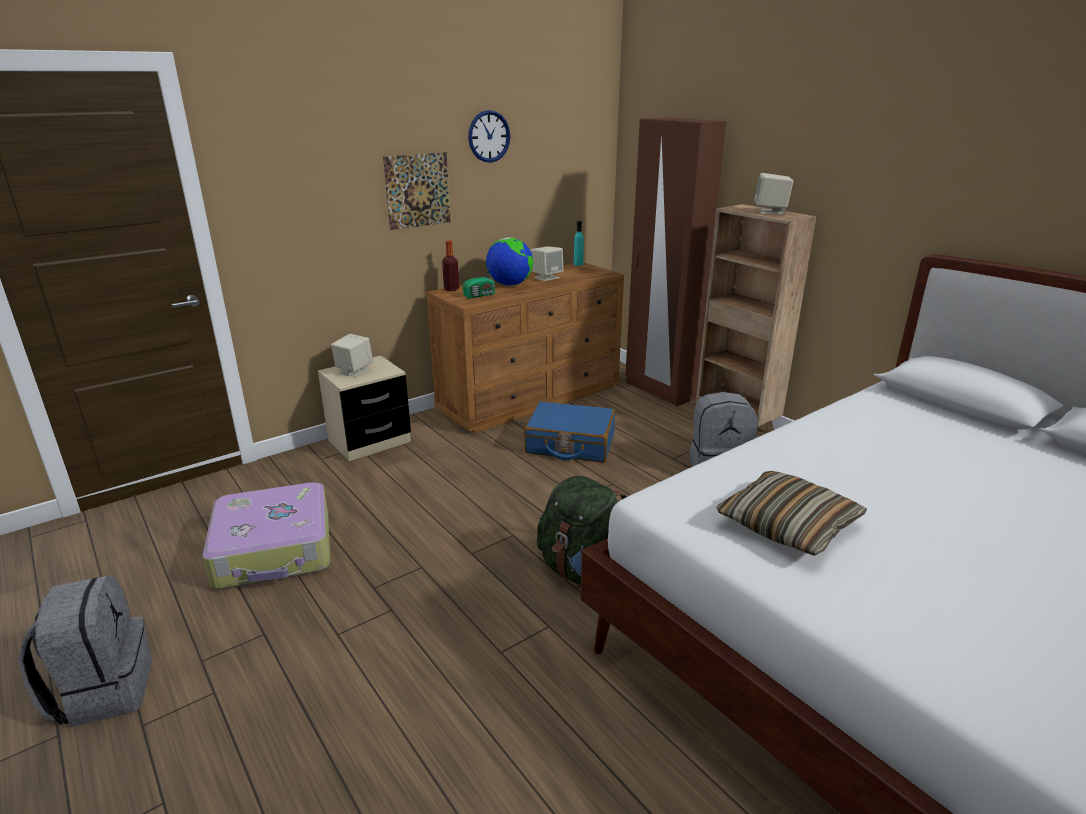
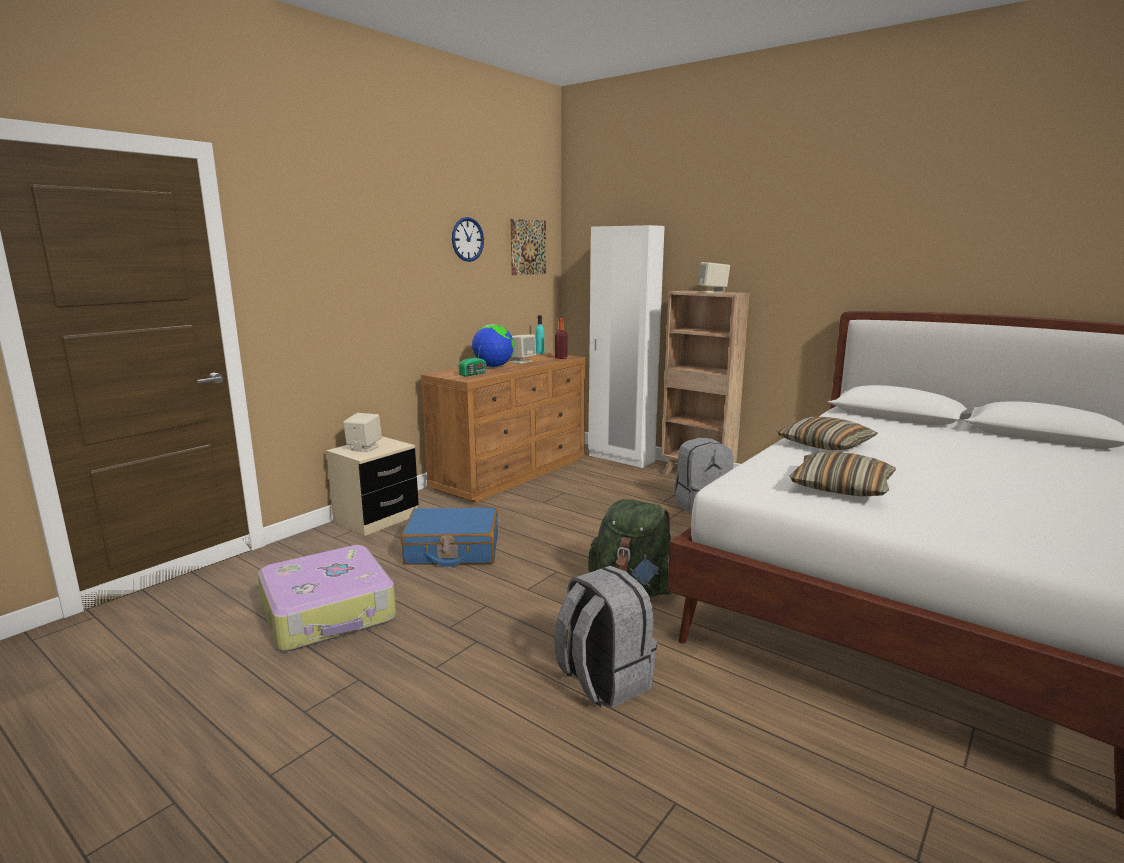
camera: 15 degrees left, 10 degrees down
grey backpack [18,575,152,727] -> grey backpack moved to [554,566,657,708]
picture [383,152,451,230] -> picture moved to [510,219,546,275]
bottle [442,241,459,291] -> bottle moved to [555,318,568,359]
blue suitcase [524,401,615,463] -> blue suitcase moved to [401,507,498,567]
brown wardrobe [625,118,726,406] -> white wardrobe [588,225,665,468]
none -> pillow [777,417,878,450]

